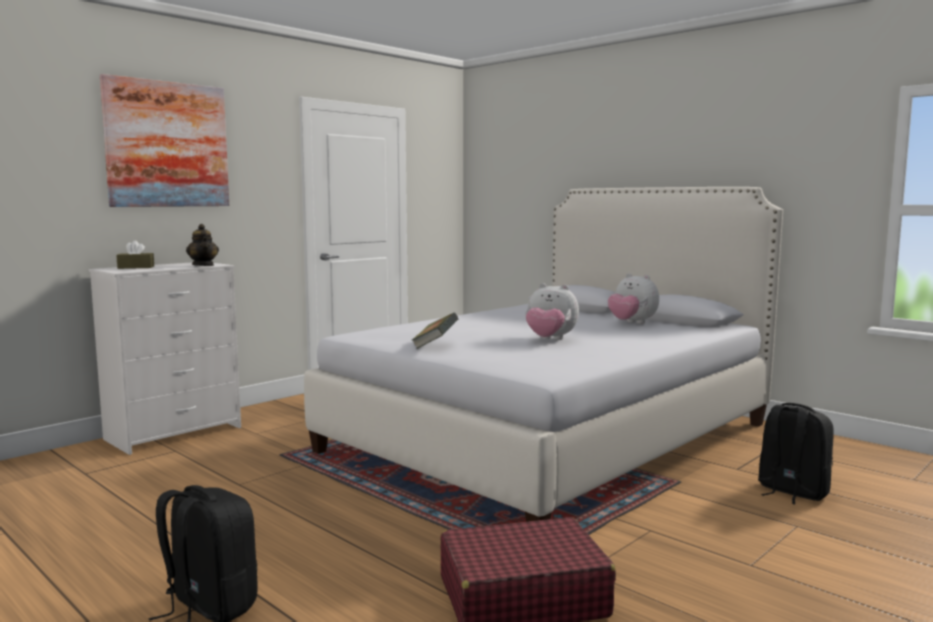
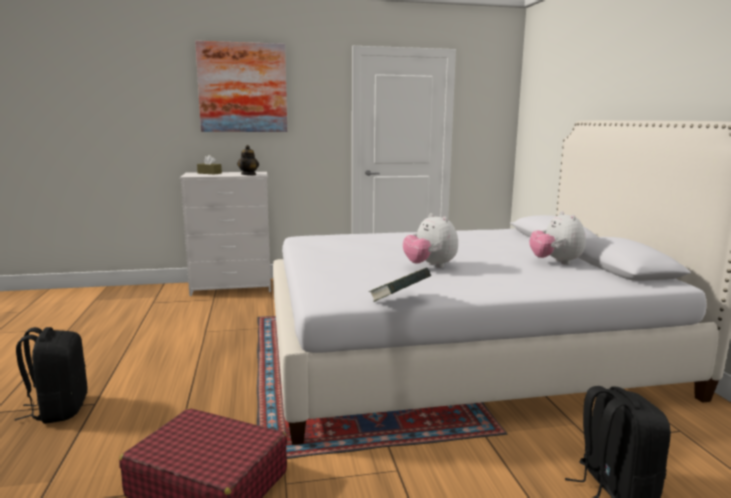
camera: 35 degrees right, 5 degrees up
book [411,313,458,349] -> book moved to [369,267,431,302]

